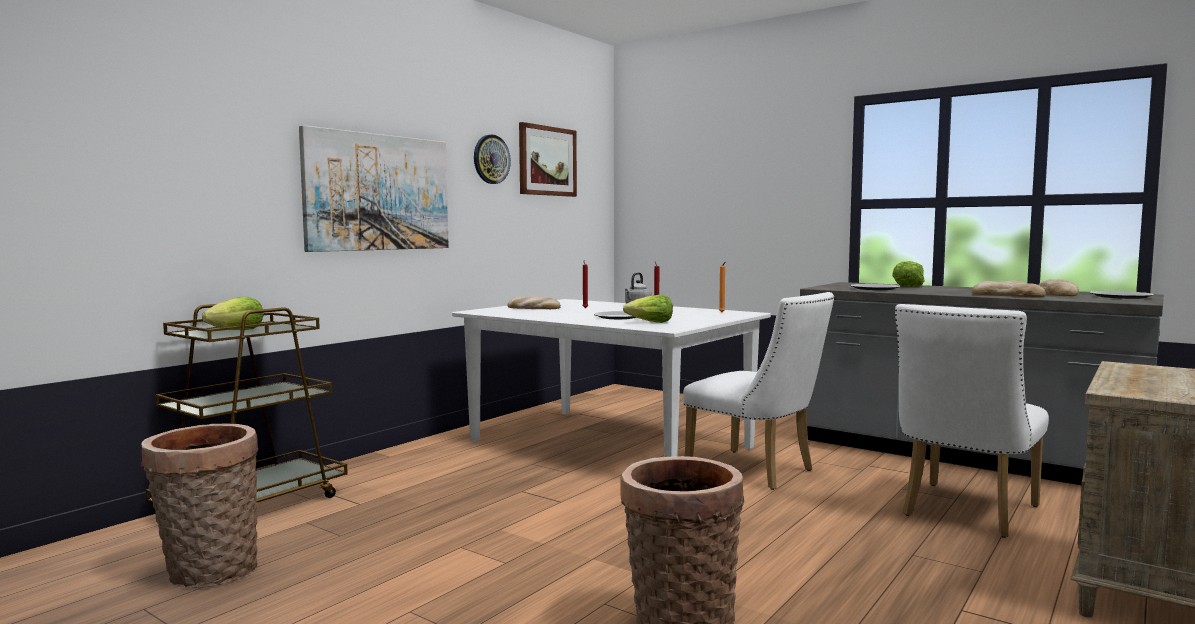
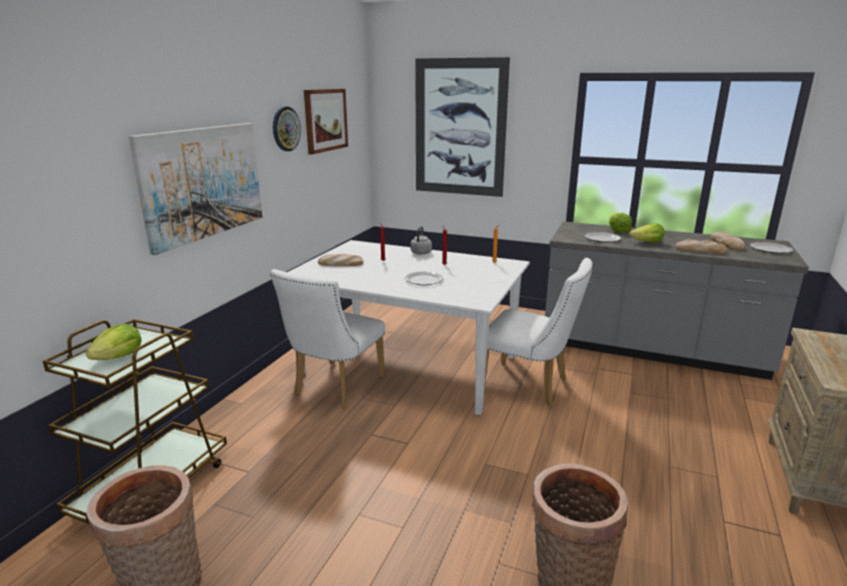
camera: 15 degrees left, 15 degrees up
lettuce [623,295,673,323] -> lettuce moved to [629,223,664,243]
white chair [895,304,1049,538] -> white chair moved to [270,269,385,408]
none -> picture [415,57,510,197]

